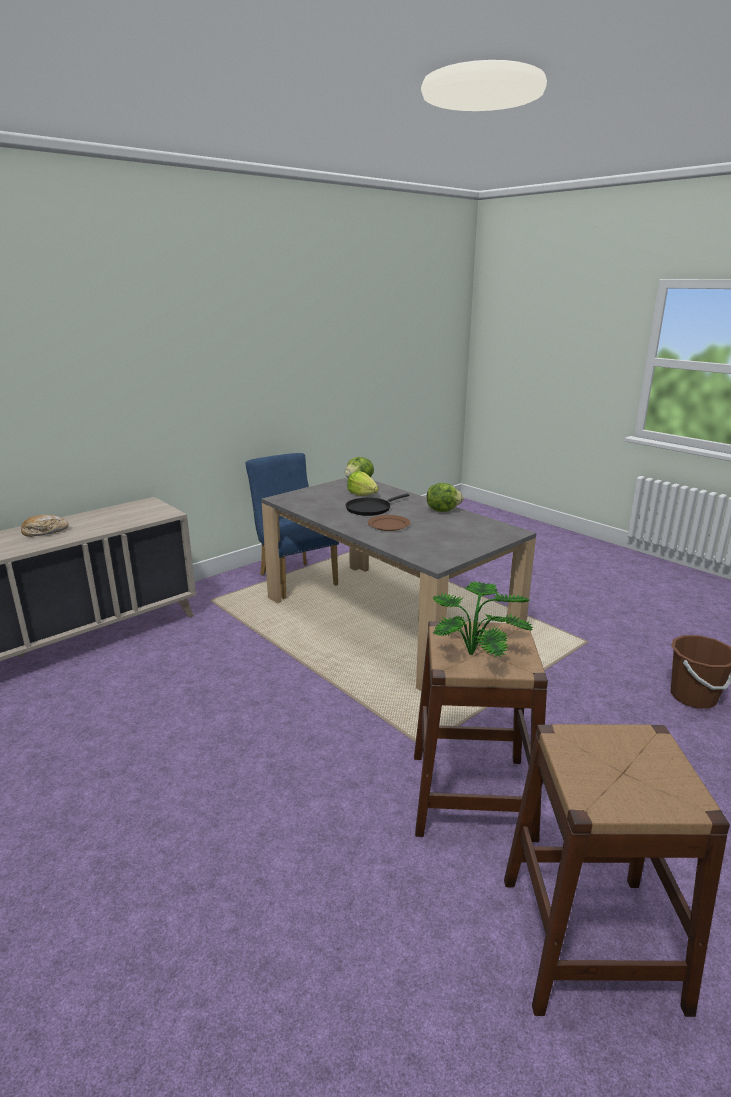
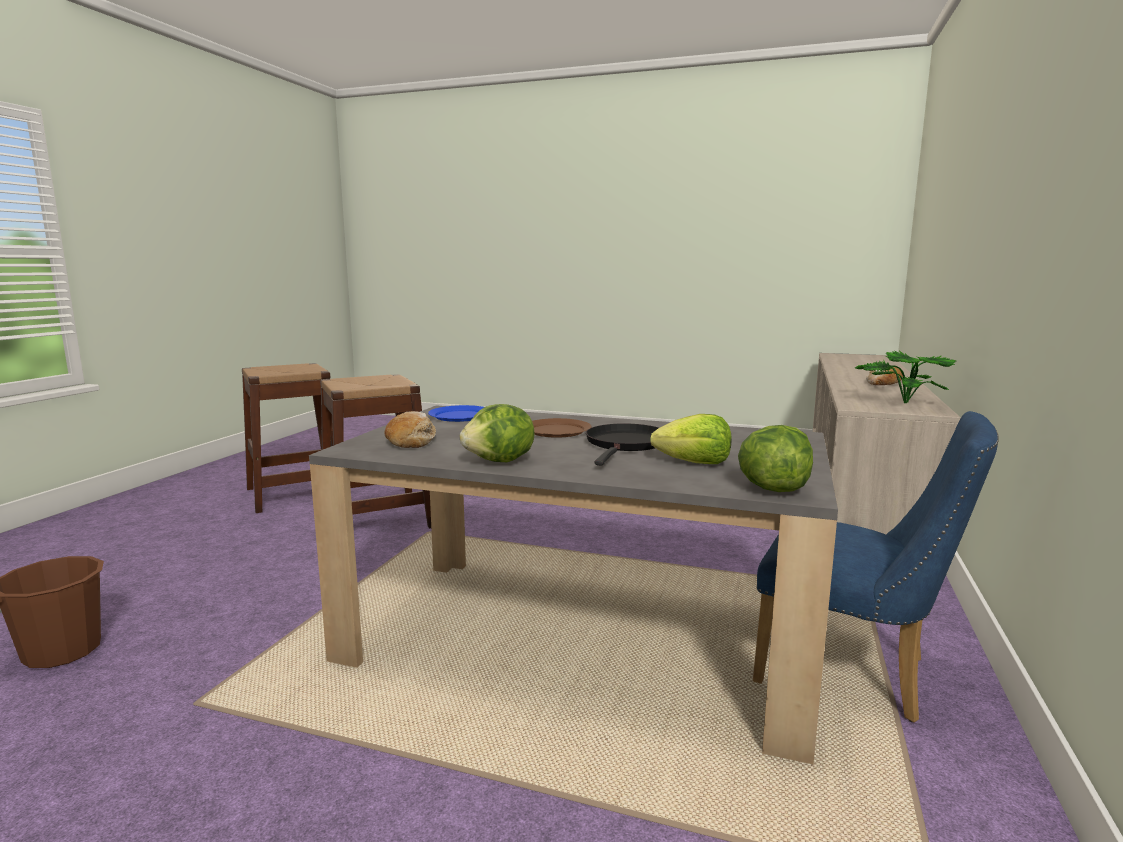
camera: 150 degrees right, 10 degrees down
potted plant [433,581,534,657] -> potted plant moved to [854,350,956,403]
none -> bread [385,411,436,448]
none -> blue plate [428,405,484,422]

